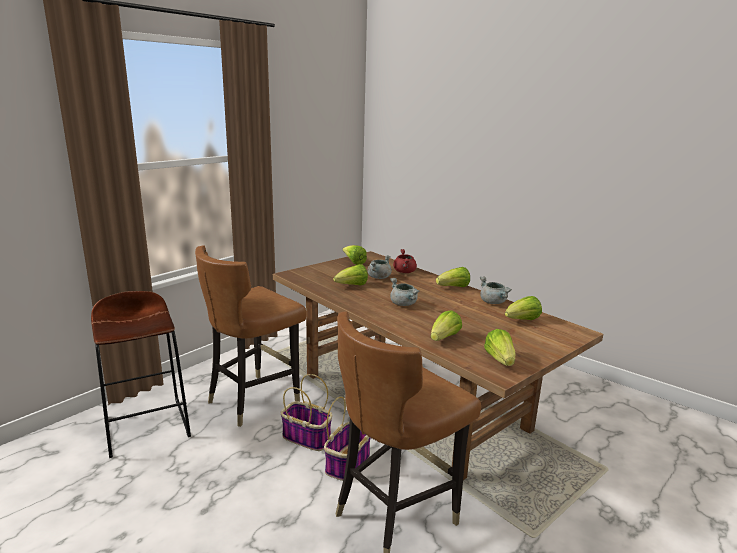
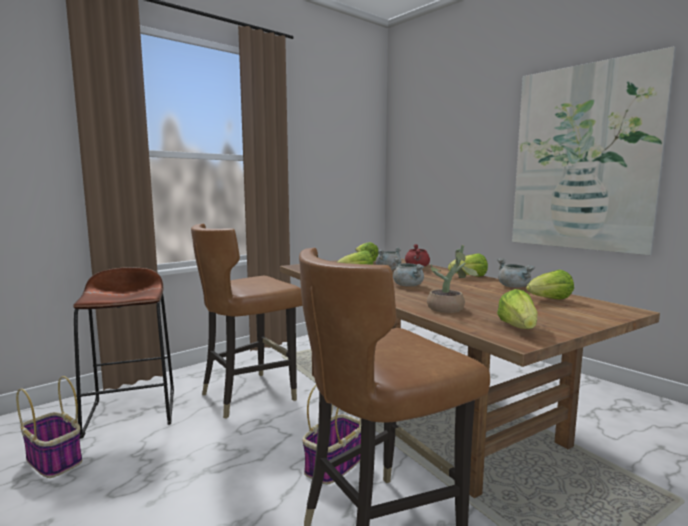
camera: 10 degrees right, 10 degrees down
basket [281,374,332,451] -> basket moved to [16,376,82,478]
lettuce [431,310,462,341] -> potted plant [427,245,478,313]
none -> picture [512,46,676,255]

